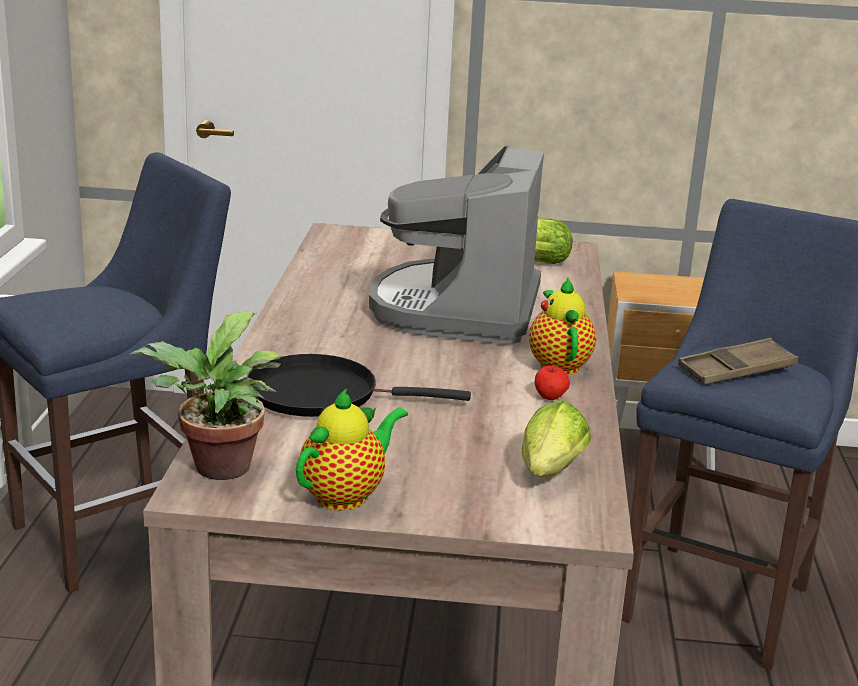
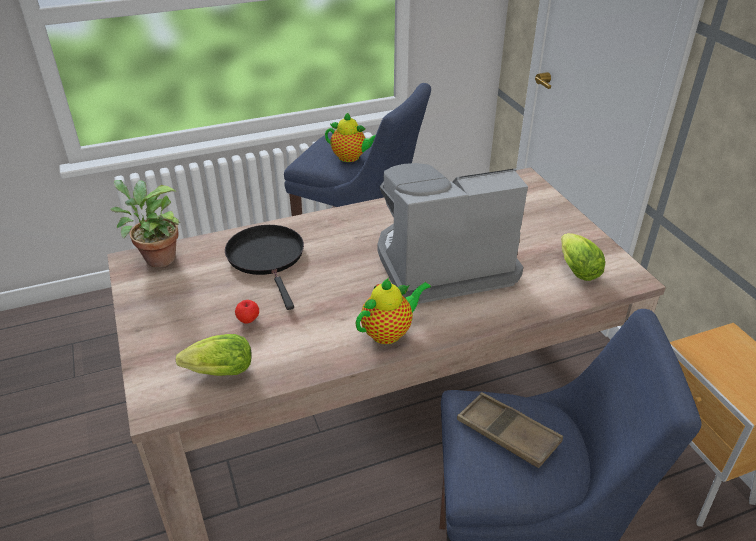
camera: 65 degrees right, 15 degrees up
teapot [296,388,408,511] -> teapot moved to [325,112,376,162]
apple [534,366,570,400] -> apple moved to [235,300,259,324]

